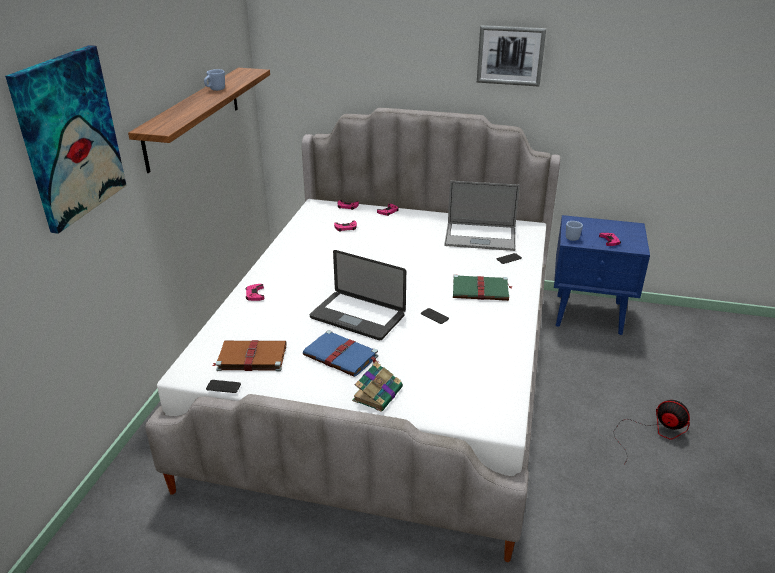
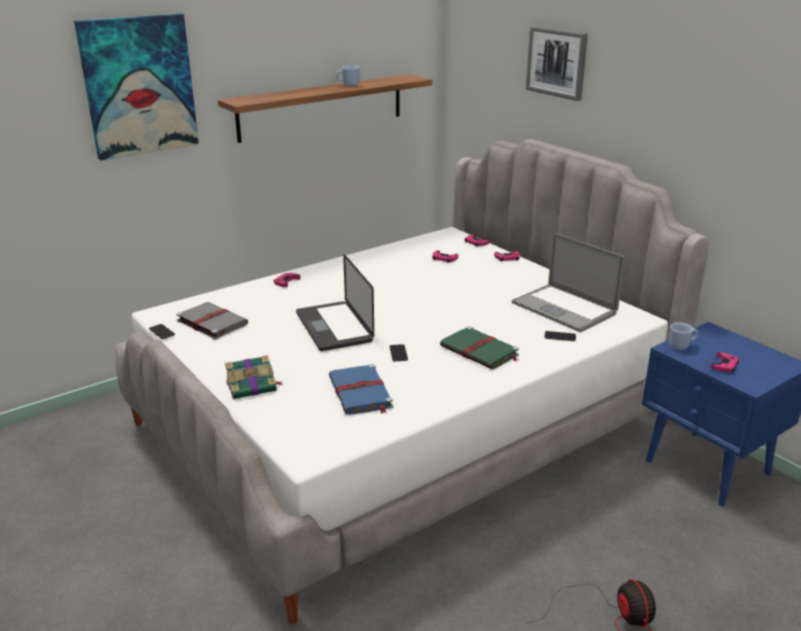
camera: 40 degrees right, 5 degrees down
brown book [212,340,287,371] -> grey book [176,302,248,340]
blue book [303,330,378,377] -> blue book moved to [329,364,394,415]
picture [477,25,546,86] -> picture moved to [526,26,588,101]

